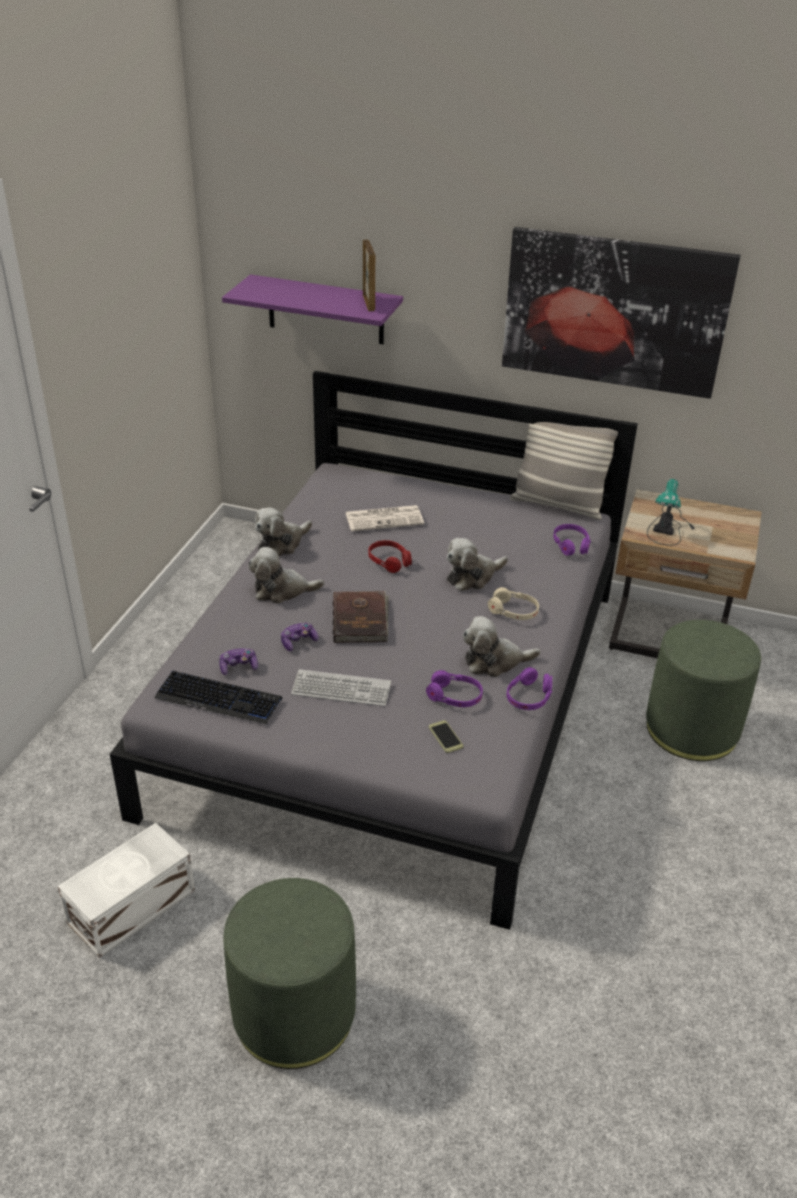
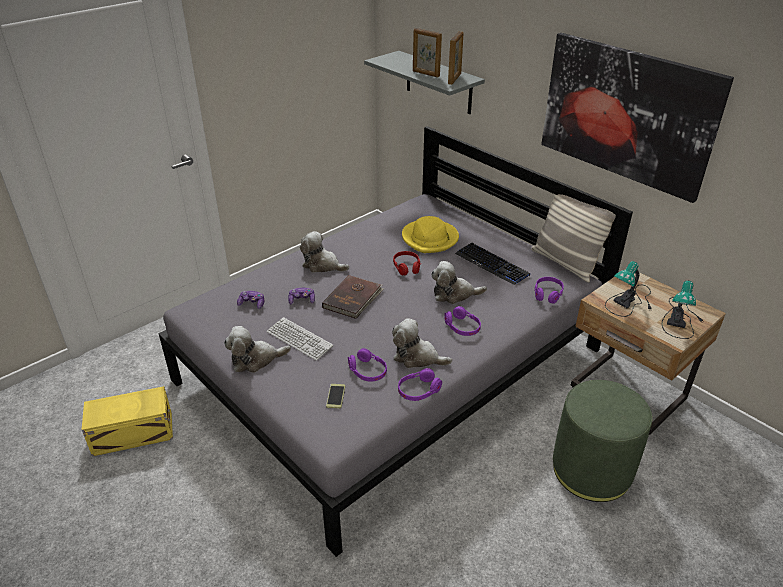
camera: 30 degrees right, 0 degrees up
white storage box [58,823,195,958] -> yellow storage box [82,386,173,456]
keyboard [154,670,282,724] -> keyboard moved to [455,243,530,285]
purple shelf [222,274,403,344] -> grey shelf [364,51,485,114]
green ottoman [223,878,356,1069] -> none
plush toy [255,507,312,556] -> plush toy moved to [224,326,291,373]
newspaper [346,505,424,531] -> yellow hat [402,216,459,253]
beige headphones [488,587,539,620] -> purple headphones [444,306,481,336]
none -> picture frame [413,28,442,78]
none -> table lamp [662,281,703,339]

